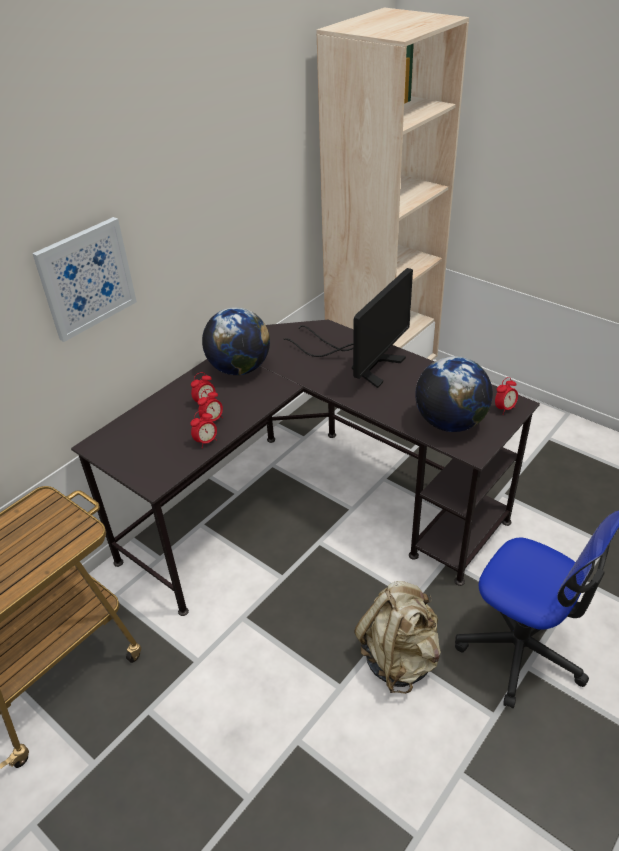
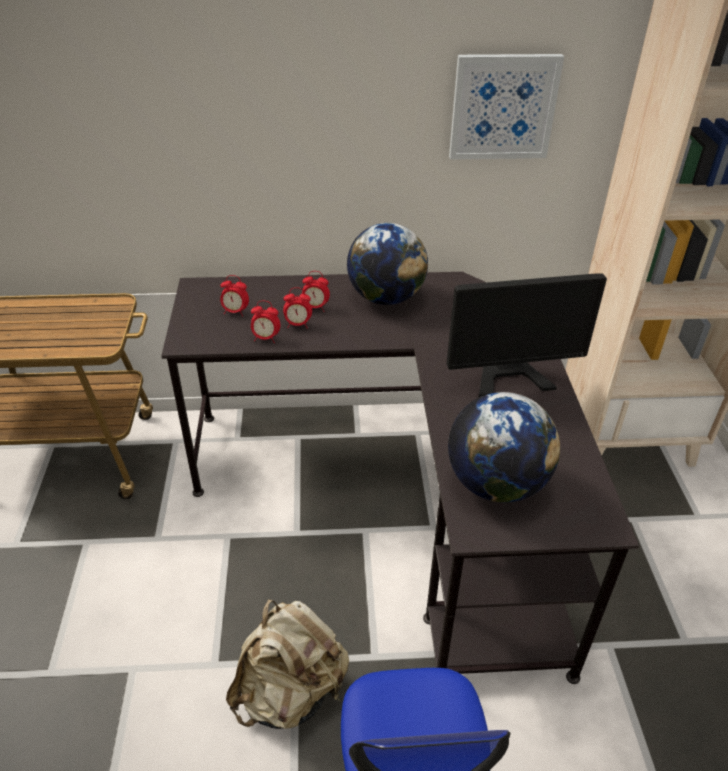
camera: 45 degrees right, 0 degrees up
picture [32,217,137,342] -> picture moved to [449,54,564,160]
alarm clock [495,377,518,415] -> alarm clock moved to [220,275,249,317]

